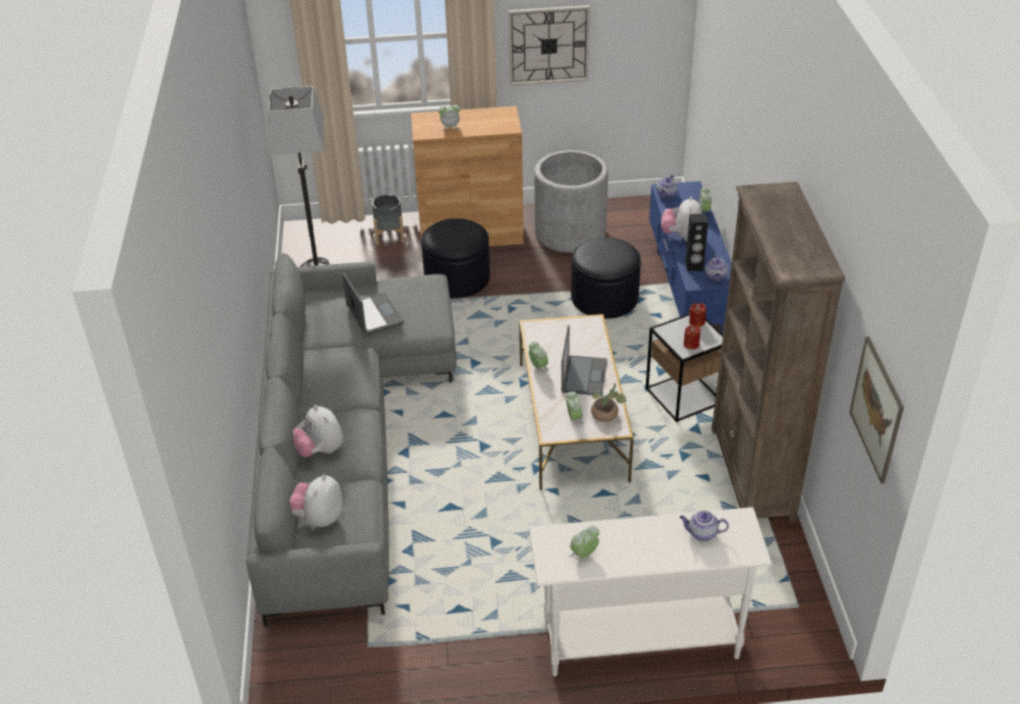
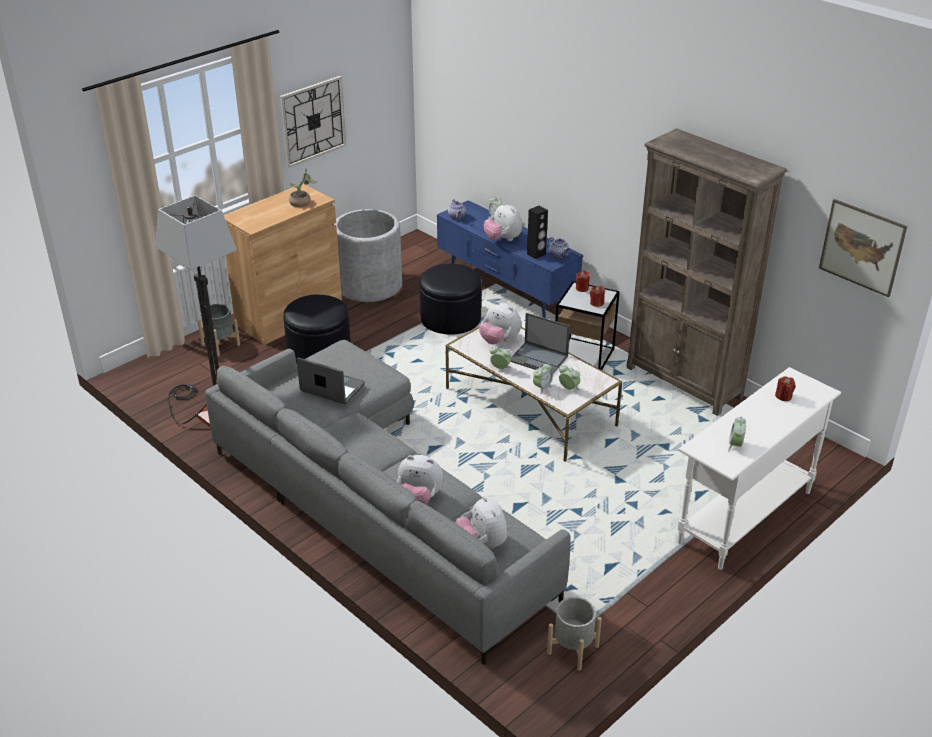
camera: 40 degrees left, 5 degrees down
alarm clock [438,102,460,131] -> alarm clock moved to [533,363,553,394]
laptop [561,325,607,395] -> laptop turned 150 degrees clockwise [510,313,570,374]
potted plant [591,383,626,422] -> potted plant moved to [289,168,317,207]
teapot [680,511,729,541] -> red candle [775,376,796,401]
none -> plush toy [479,301,521,344]
none -> grey planter [547,597,602,671]

